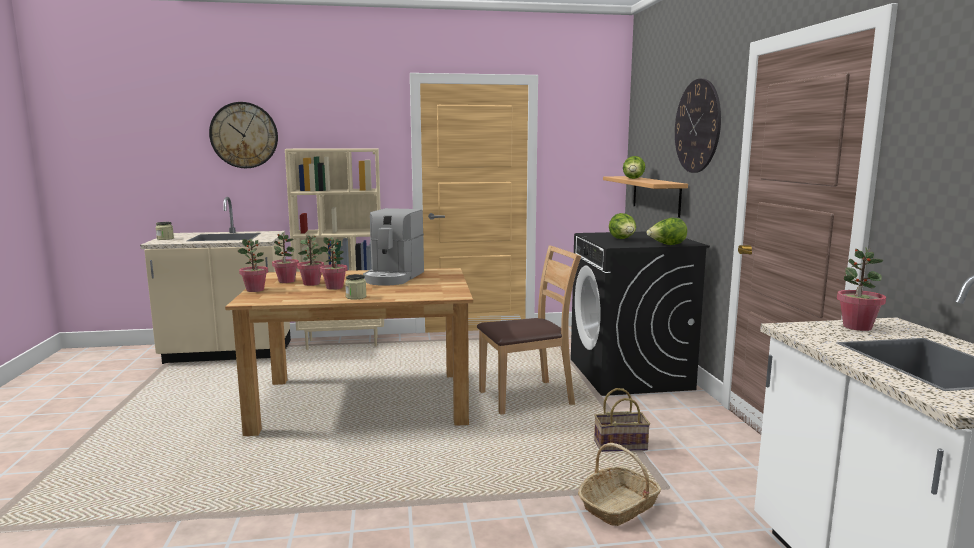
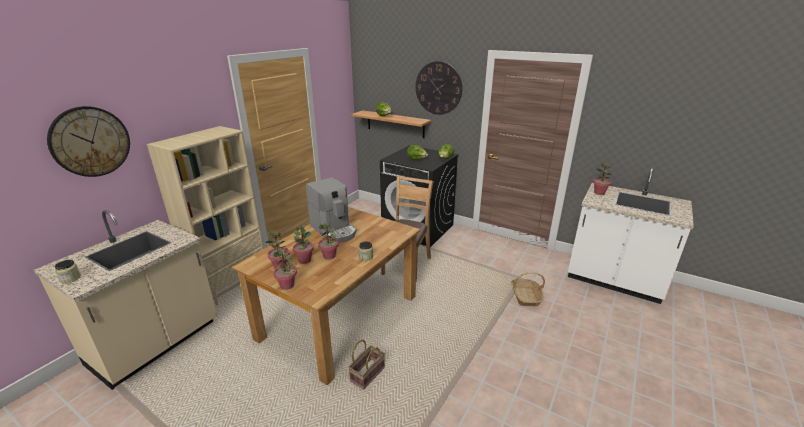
camera: 50 degrees left, 15 degrees up
basket [594,388,650,452] -> basket moved to [348,340,385,390]

